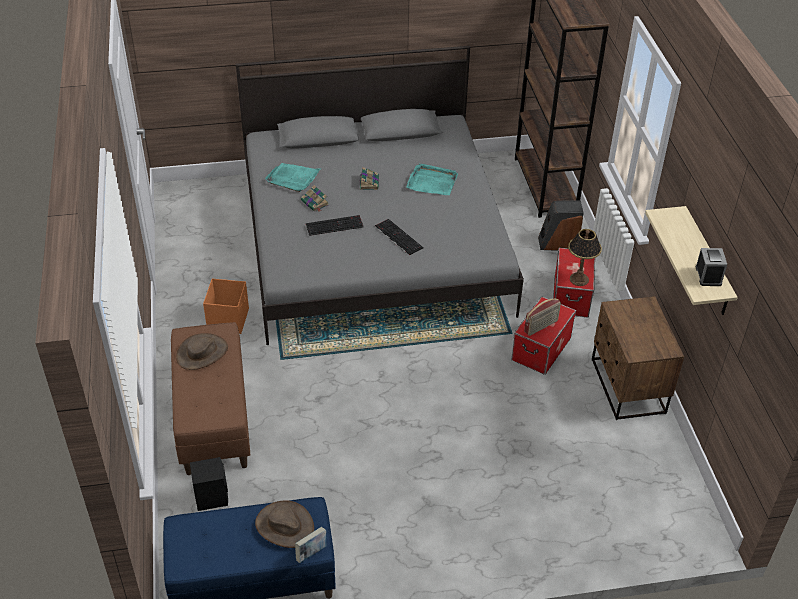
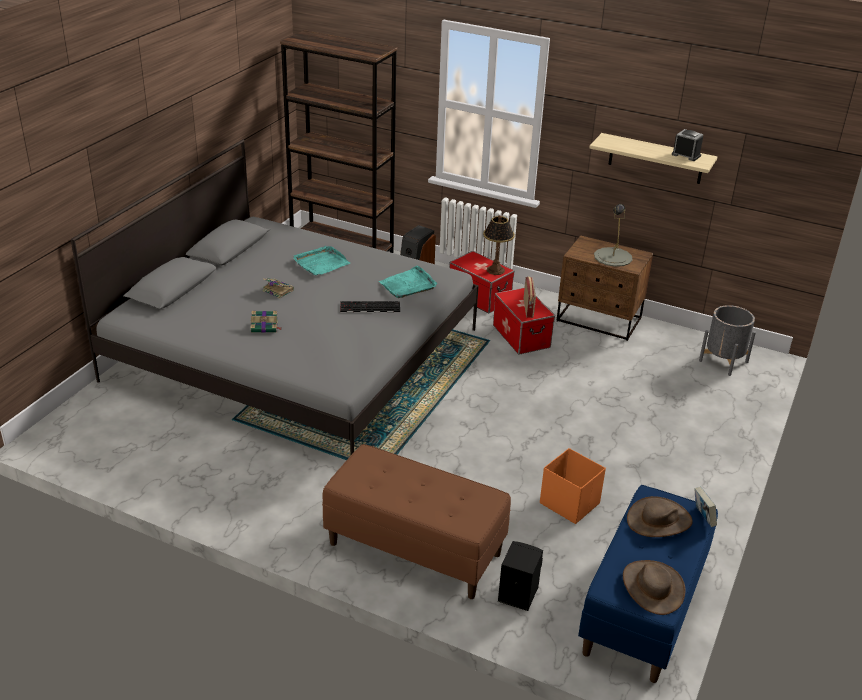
camera: 55 degrees left, 10 degrees down
brown hat [176,333,228,370] -> brown hat moved to [623,560,686,615]
orange storage box [203,279,249,334] -> orange storage box moved to [540,448,606,524]
turquoise tray [265,163,321,192] -> turquoise tray moved to [379,266,437,298]
keyboard [306,215,364,236] -> none
none -> grey table lamp [594,204,633,267]
none -> grey planter [699,305,756,376]

